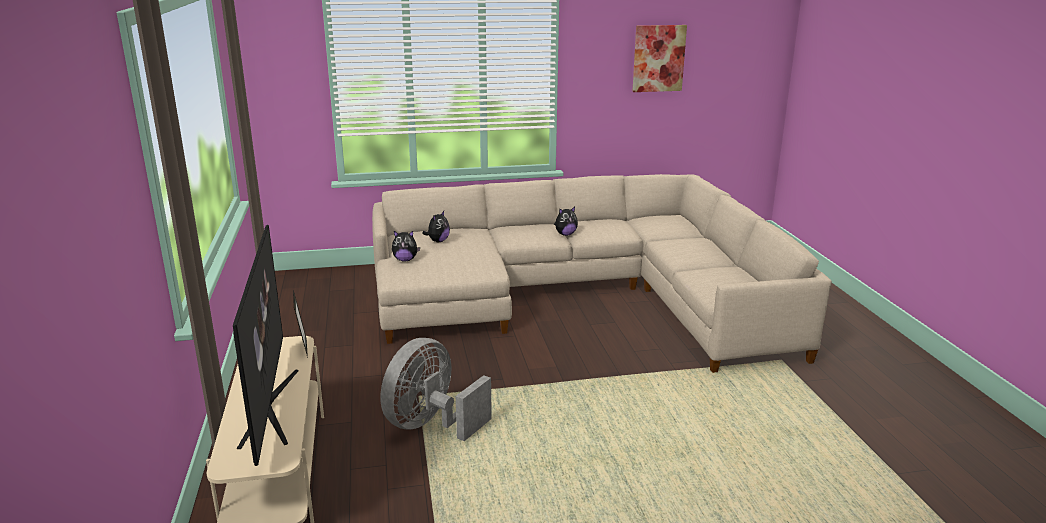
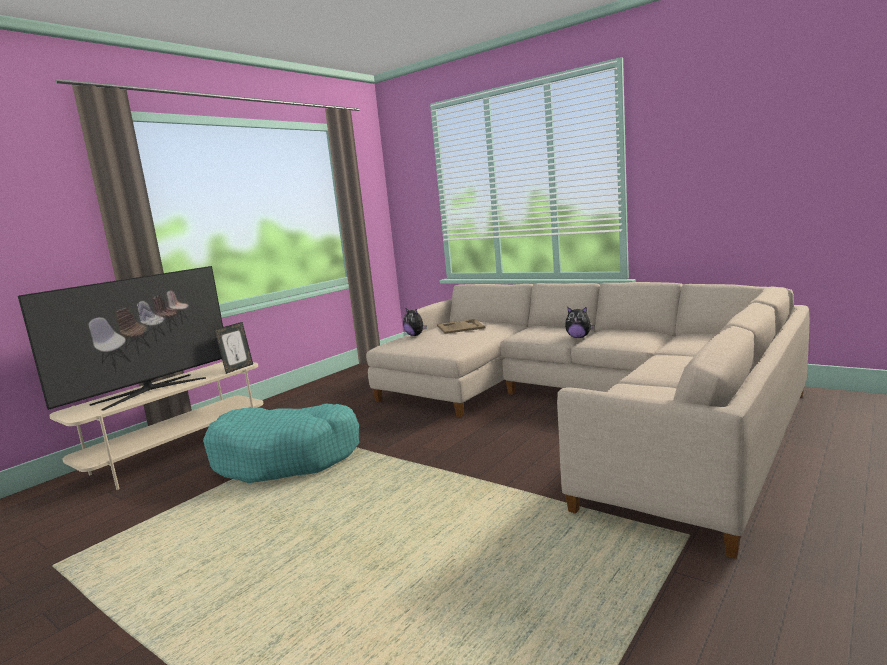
camera: 50 degrees right, 10 degrees down
grey fan [380,338,492,441] -> turquoise dog bed [203,403,359,483]
plush toy [422,211,450,242] -> beige tray [437,319,485,334]
picture [632,25,687,92] -> none

